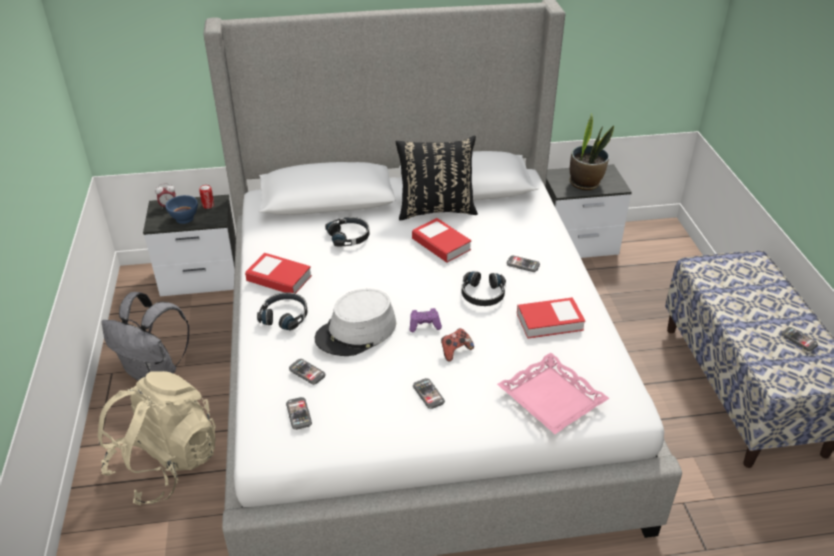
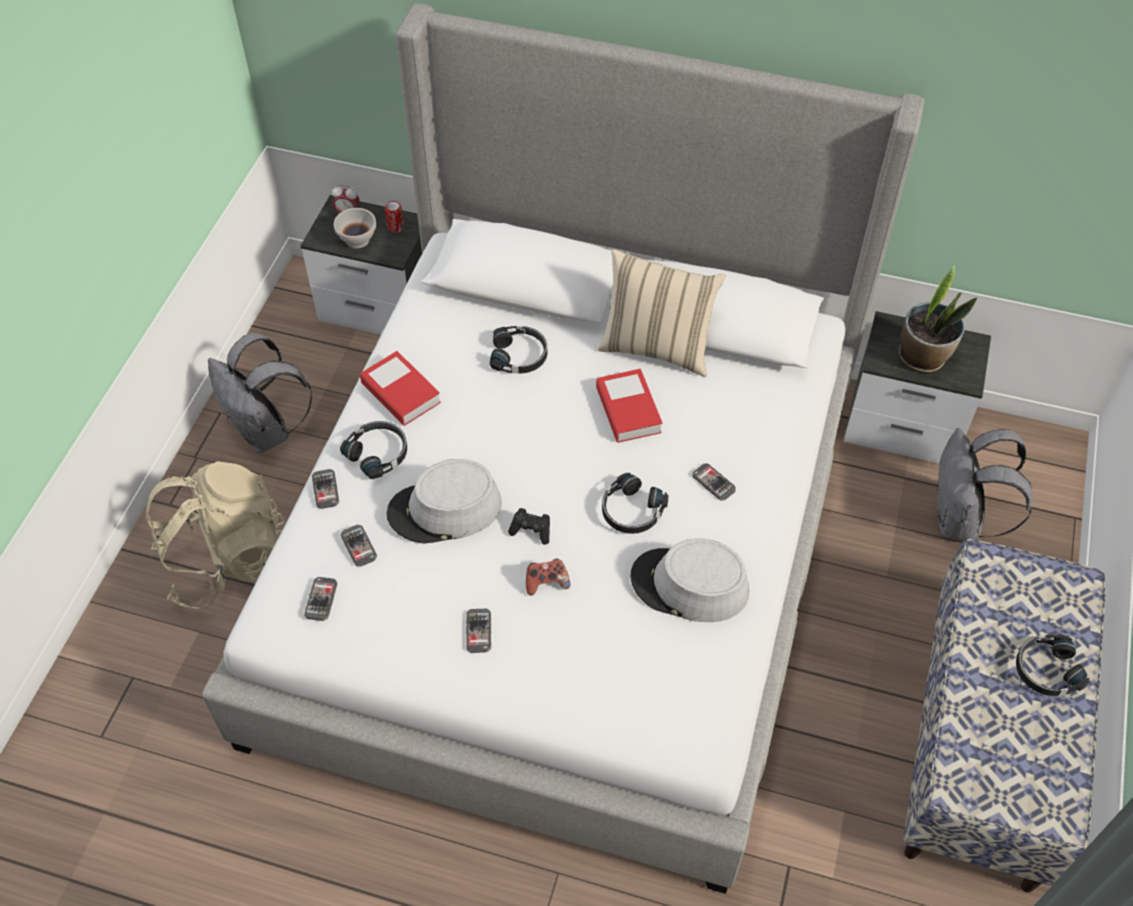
camera: 25 degrees right, 15 degrees up
blue bowl [166,195,198,224] -> white bowl [334,208,376,248]
black pillow [396,136,478,221] -> beige pillow [597,249,725,377]
purple game controller [410,308,442,332] -> black game controller [508,508,550,544]
pink tray [497,353,610,434] -> none
book [517,297,585,338] -> grey hat [630,538,749,622]
phone [781,327,818,351] -> phone moved to [312,469,339,509]
none -> grey backpack [936,428,1032,540]
none -> black headphones [1016,634,1089,696]

